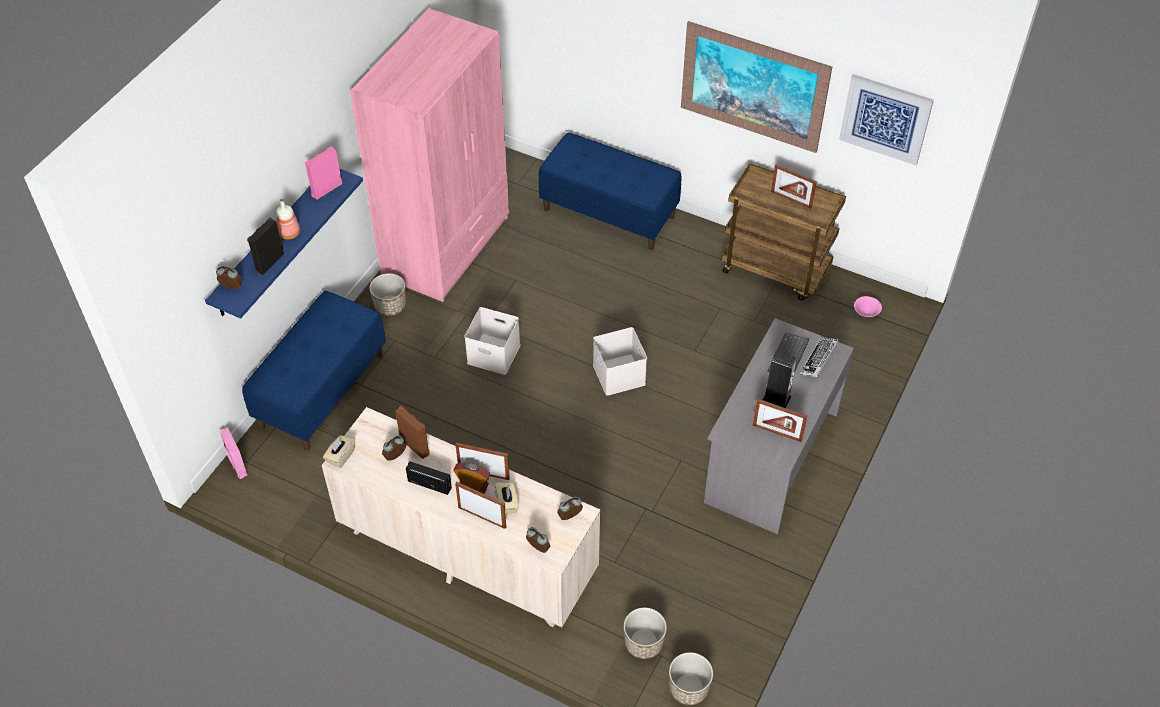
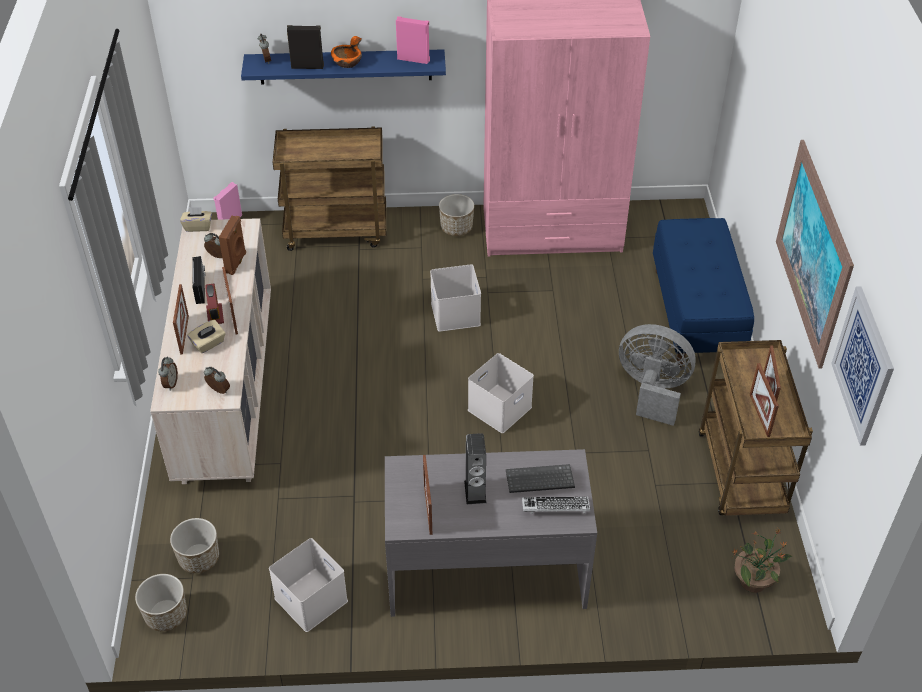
camera: 60 degrees right, 5 degrees down
blue bench [242,291,386,450] -> brown cart [272,126,386,251]
bottle [276,199,300,240] -> orange bowl [331,36,362,68]
pink bowl [854,296,882,317] -> potted plant [731,527,792,593]
none -> white storage box [269,538,348,632]
none -> grey fan [619,324,696,426]
none -> picture frame [750,363,779,437]

